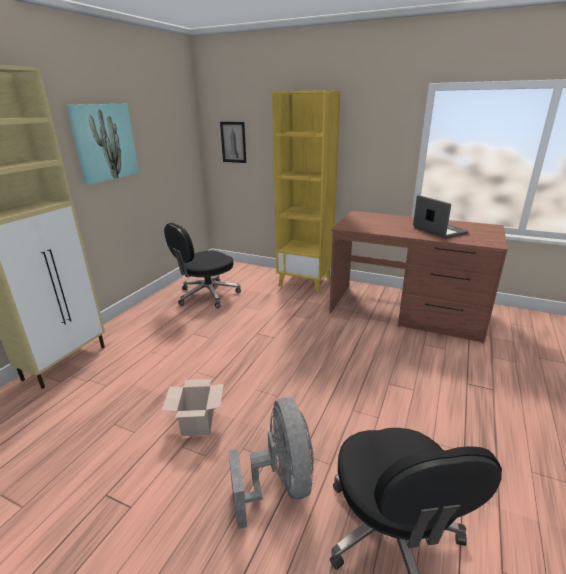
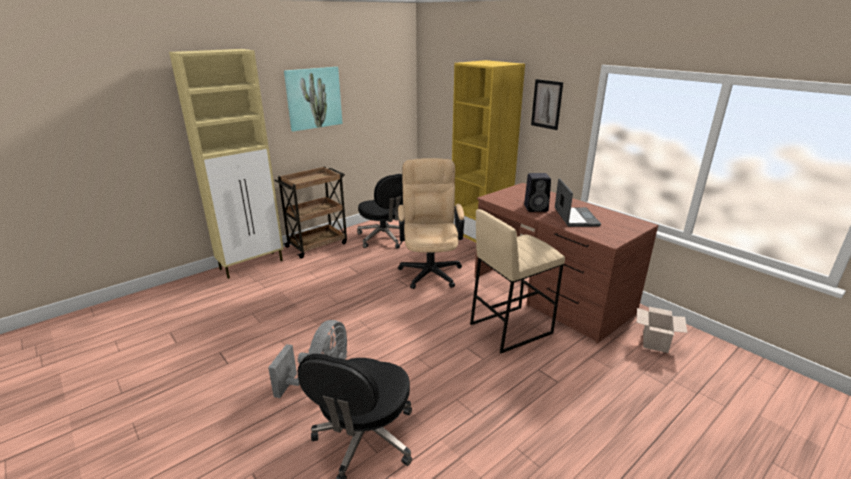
camera: 25 degrees right, 0 degrees up
cardboard box [162,379,224,436] -> cardboard box moved to [637,307,687,353]
black office chair [164,223,241,308] -> black office chair turned 105 degrees counterclockwise [357,174,403,249]
picture [220,122,246,163] -> picture moved to [531,79,563,130]
none -> brown cart [274,167,347,258]
none -> beige office chair [398,158,465,289]
none -> beige stool [470,209,565,353]
none -> black speaker [524,173,551,212]

